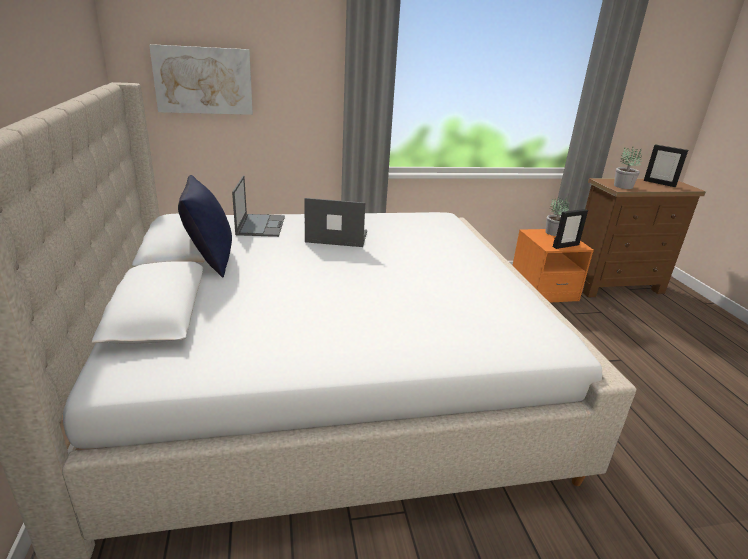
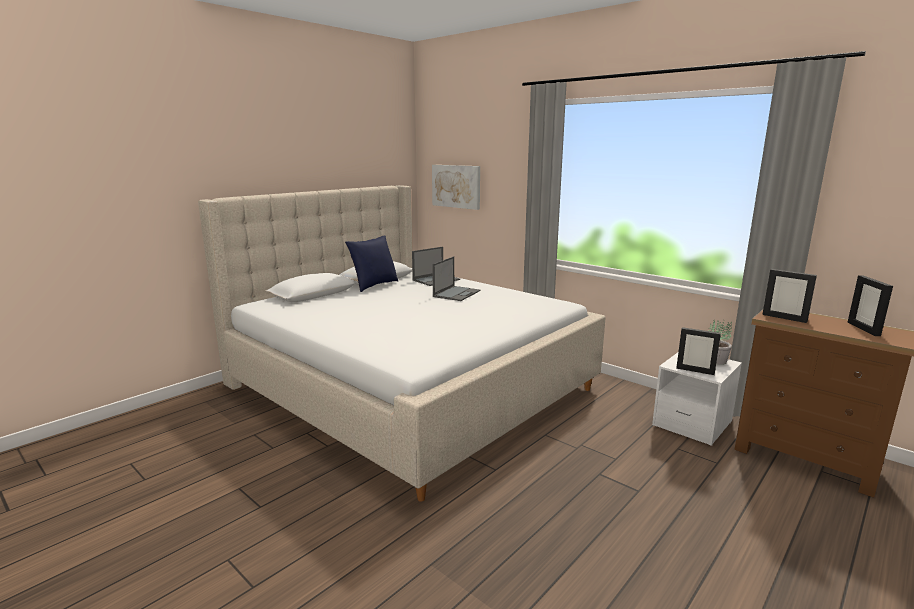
camera: 55 degrees right, 10 degrees down
laptop [304,198,367,247] -> laptop turned 60 degrees clockwise [432,256,480,301]
orange nightstand [512,229,594,303] -> white nightstand [652,353,742,446]
potted plant [614,147,642,189] -> picture frame [762,269,817,323]

